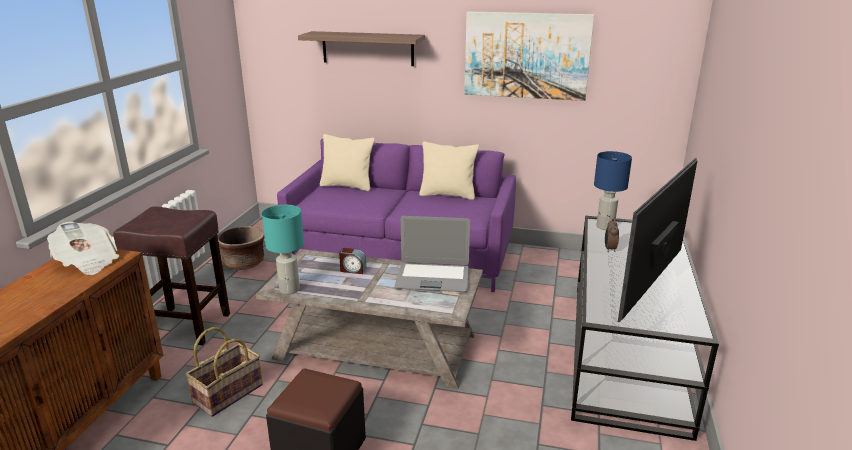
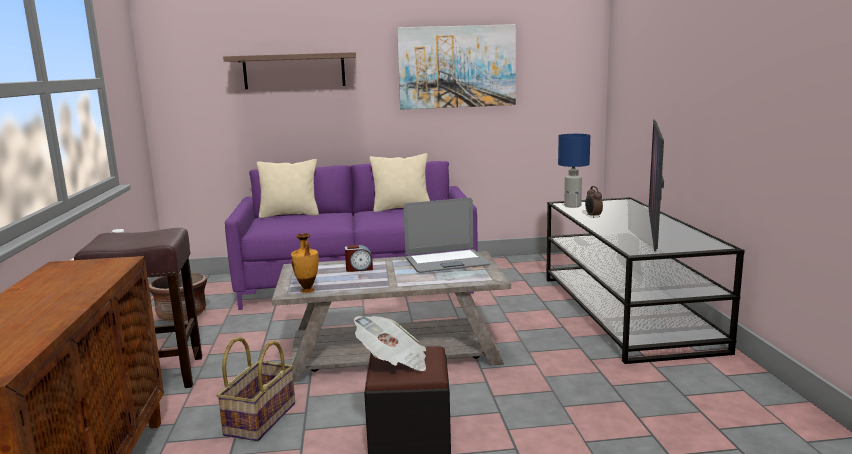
camera: 20 degrees left, 10 degrees down
newspaper [47,221,120,275] -> newspaper moved to [354,316,426,371]
turquoise table lamp [262,205,304,294] -> vase [291,233,319,293]

